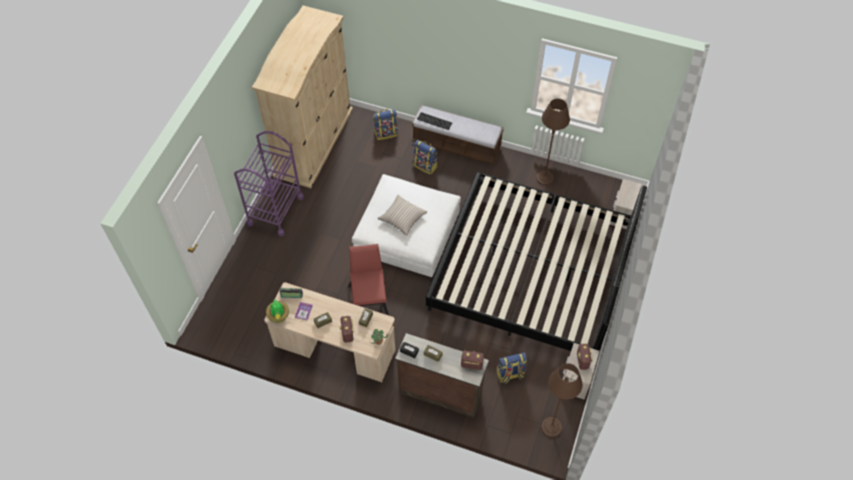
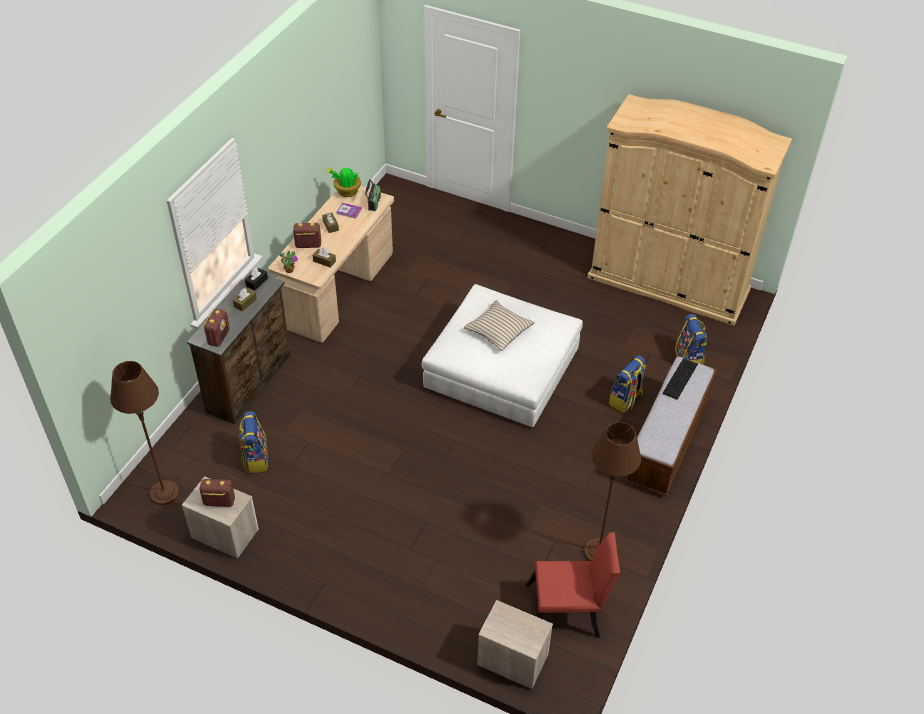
camera: 95 degrees right, 10 degrees down
purple cart [234,131,304,236] -> none
red chair [348,244,389,315] -> red chair moved to [526,532,620,638]
bed [425,172,647,351] -> none

